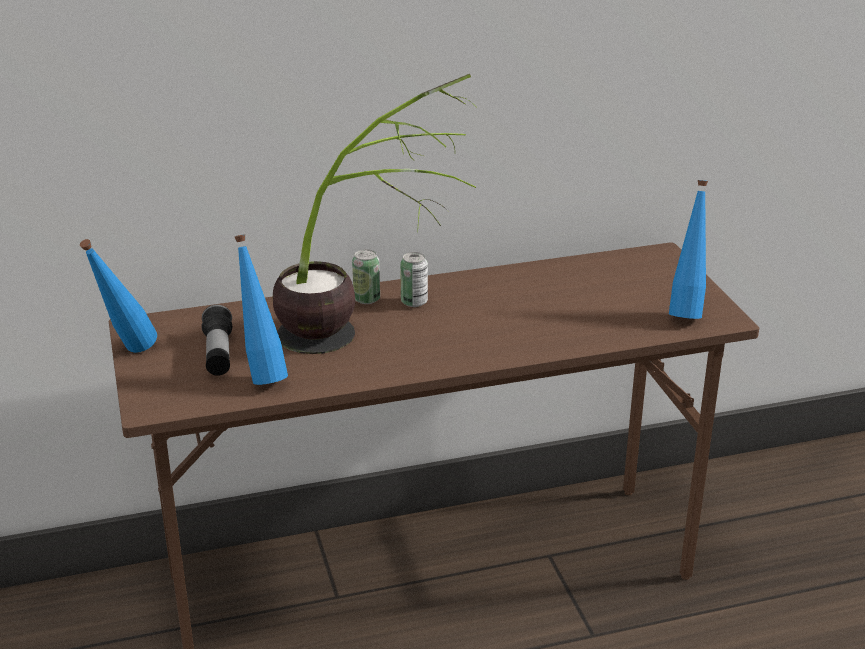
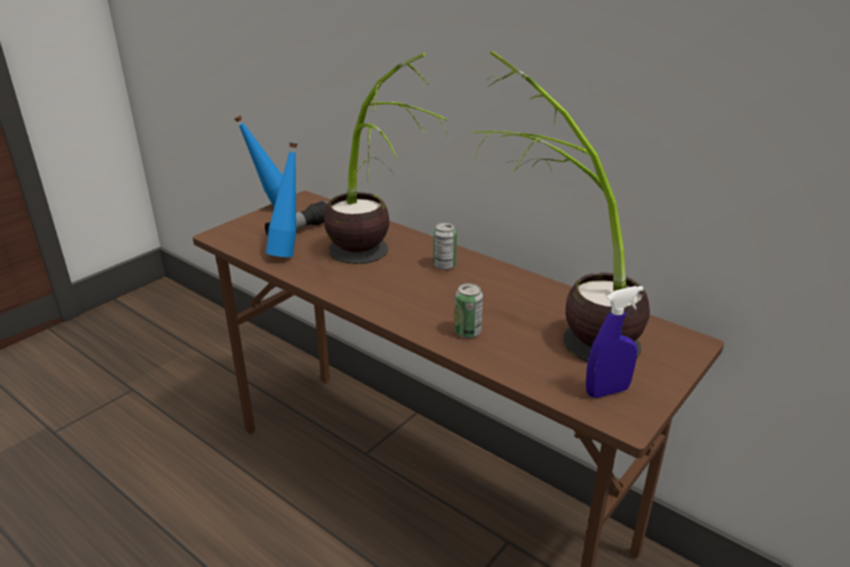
camera: 55 degrees right, 0 degrees up
can [352,249,380,304] -> can moved to [454,283,483,338]
blue bottle [669,180,708,319] -> blue spray bottle [586,286,644,398]
none -> potted plant [472,51,650,362]

